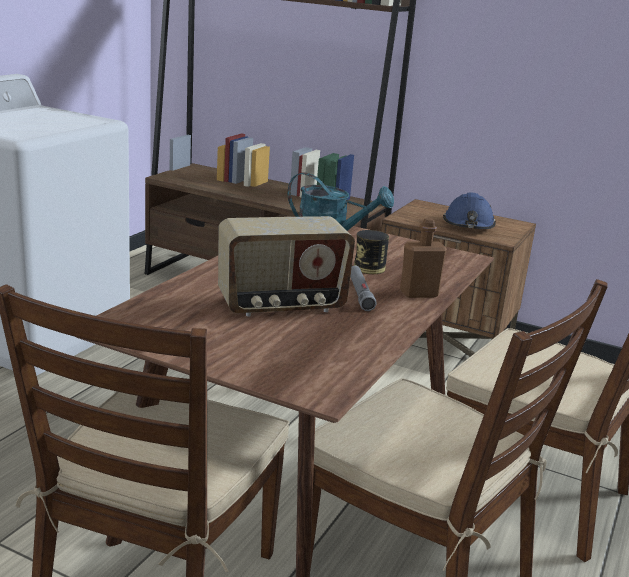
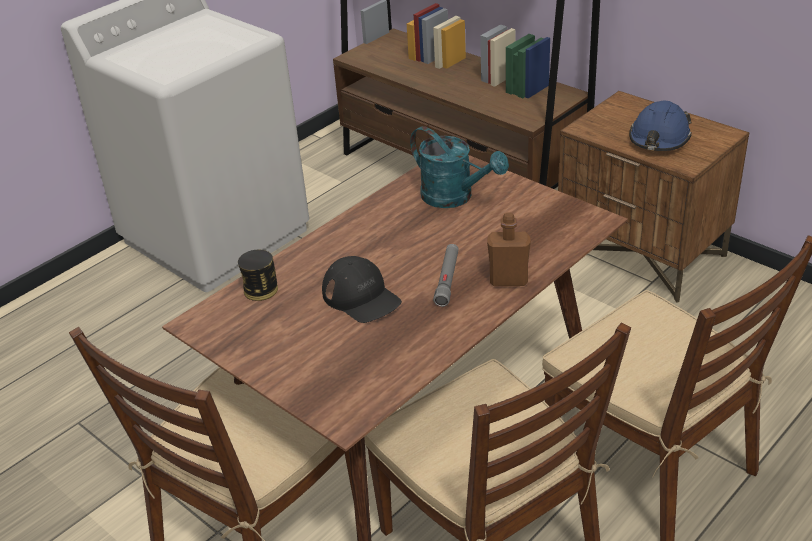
camera: 20 degrees right, 15 degrees up
radio [218,216,355,317] -> black cap [322,256,402,323]
can [354,230,389,274] -> can moved to [238,250,278,301]

